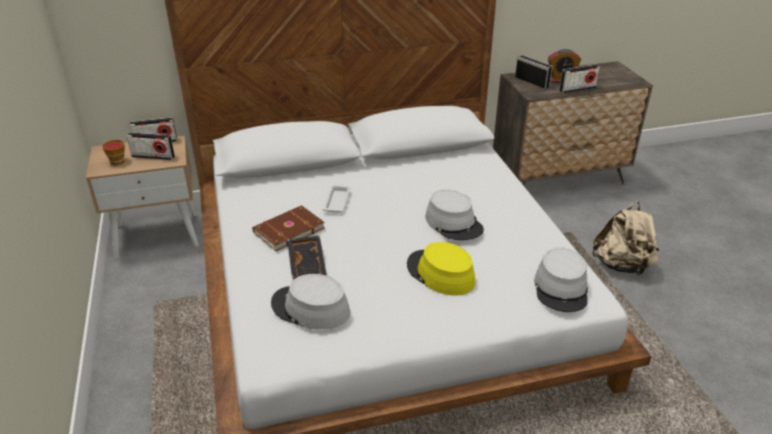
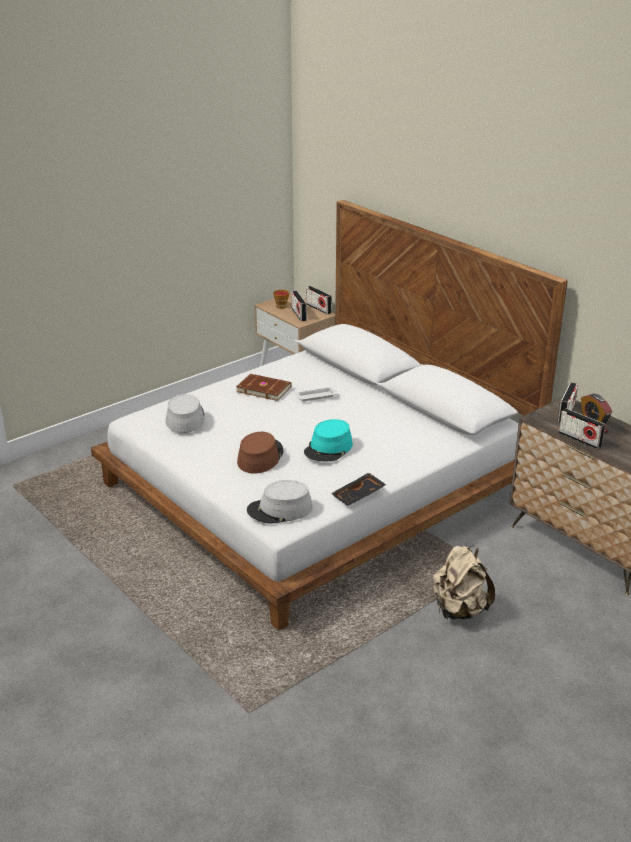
camera: 65 degrees right, 5 degrees down
black tray [287,236,327,280] -> black tray moved to [331,473,386,506]
yellow hat [407,242,475,295] -> brown hat [237,432,283,474]
grey hat [425,189,484,240] -> turquoise hat [304,419,353,461]

